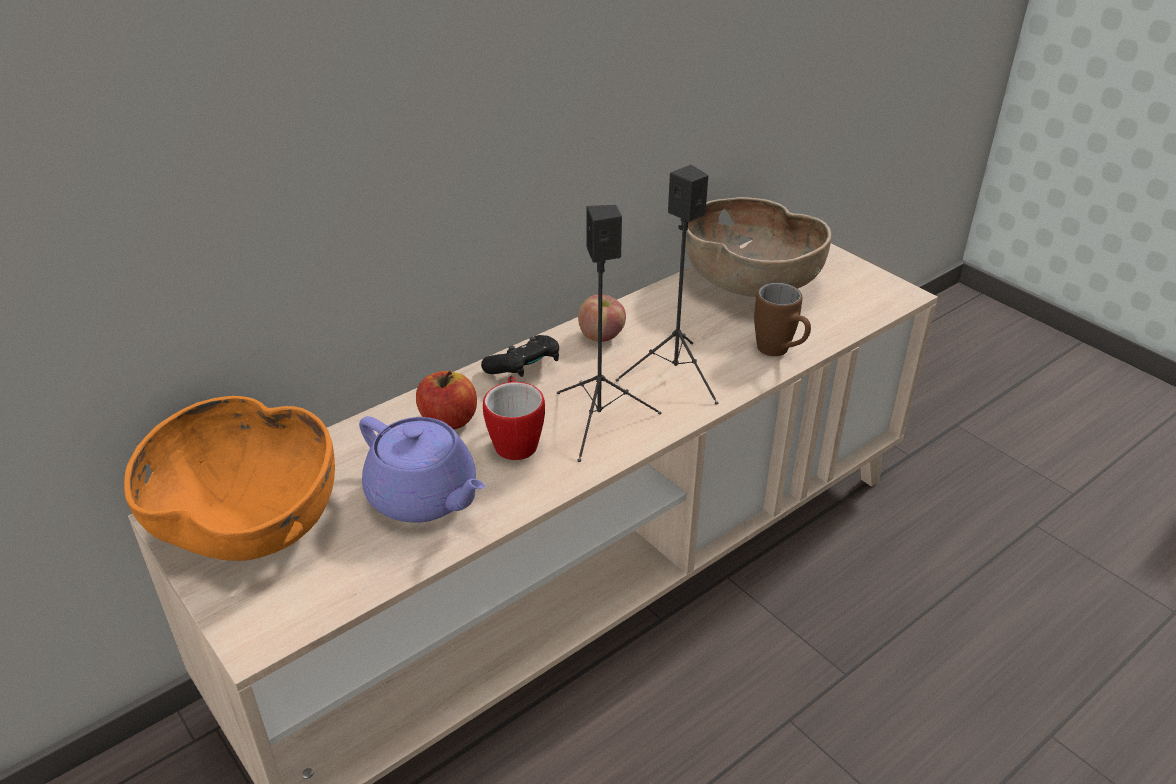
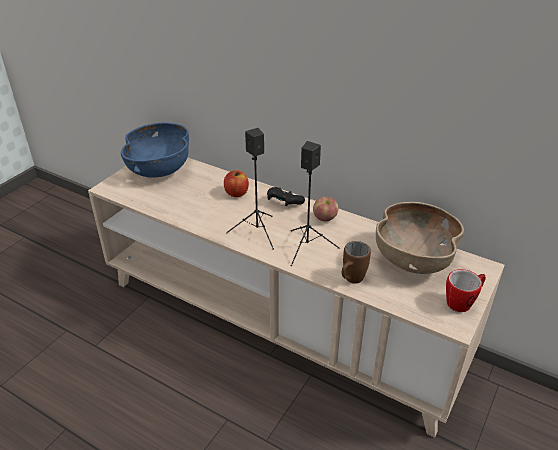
camera: 70 degrees right, 0 degrees up
orange bowl [124,396,335,561] -> blue bowl [121,122,189,178]
purple teapot [359,416,485,523] -> none
mug [483,376,545,460] -> mug moved to [446,269,486,312]

